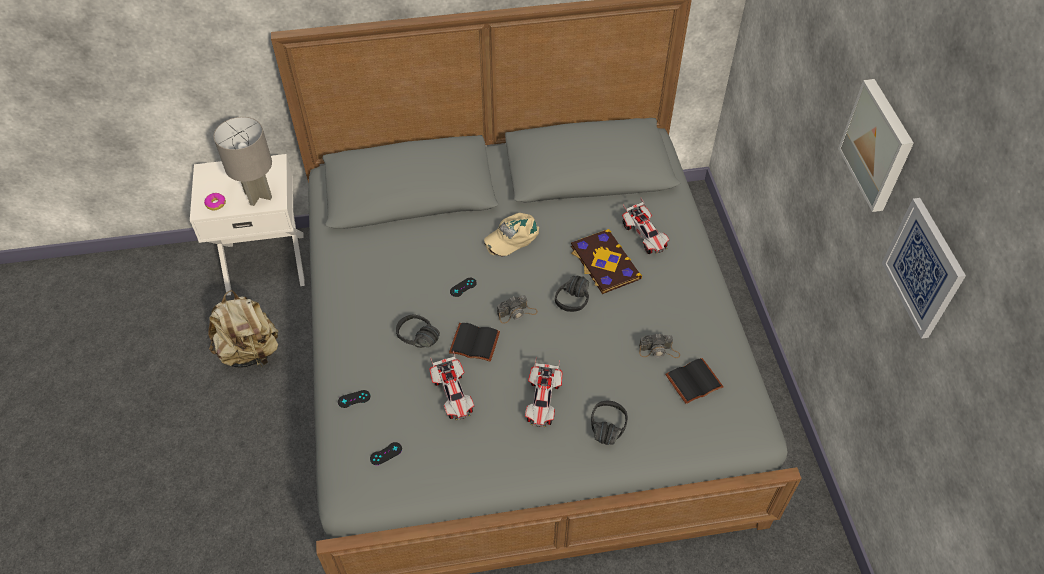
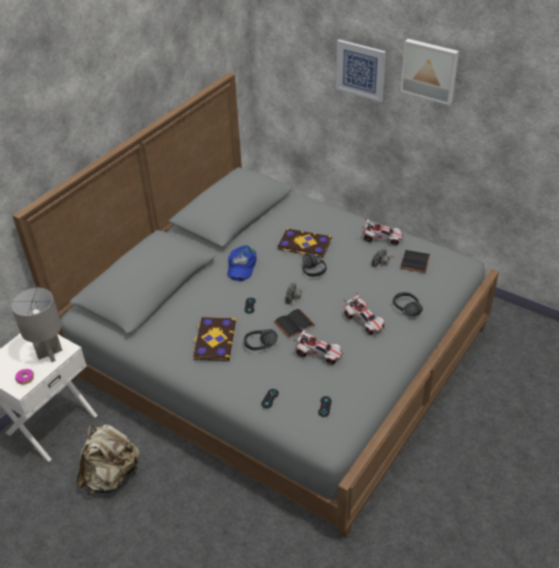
camera: 45 degrees left, 10 degrees down
beige cap [484,213,539,257] -> blue cap [227,245,257,282]
toy car [622,197,669,254] -> toy car moved to [361,217,404,245]
picture [882,198,966,339] -> picture moved to [336,39,386,102]
none -> book [193,317,236,361]

